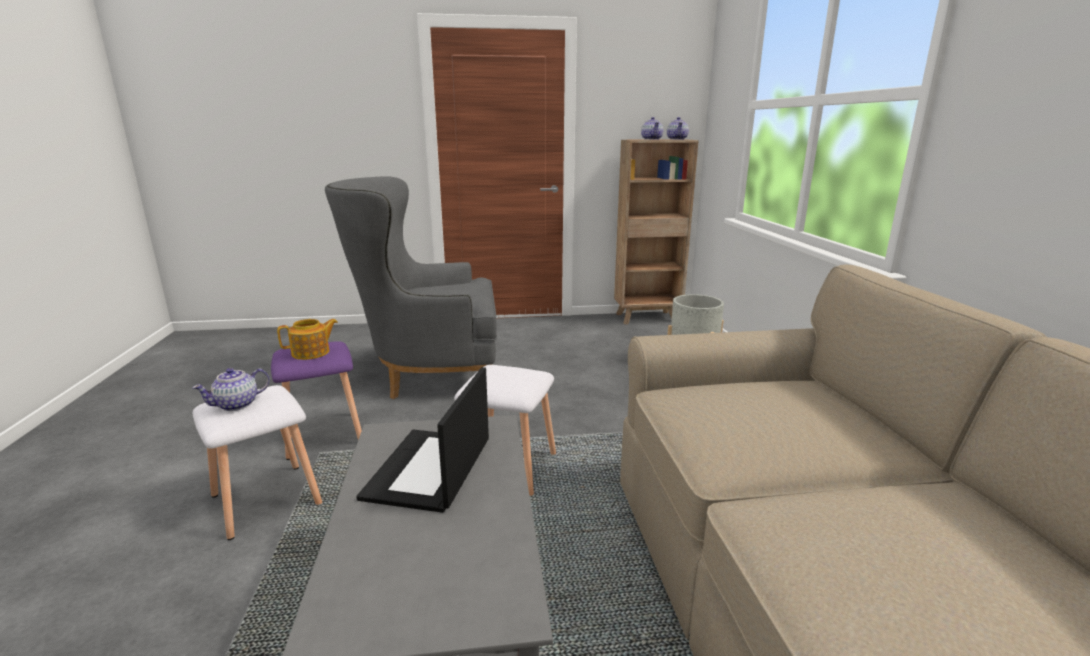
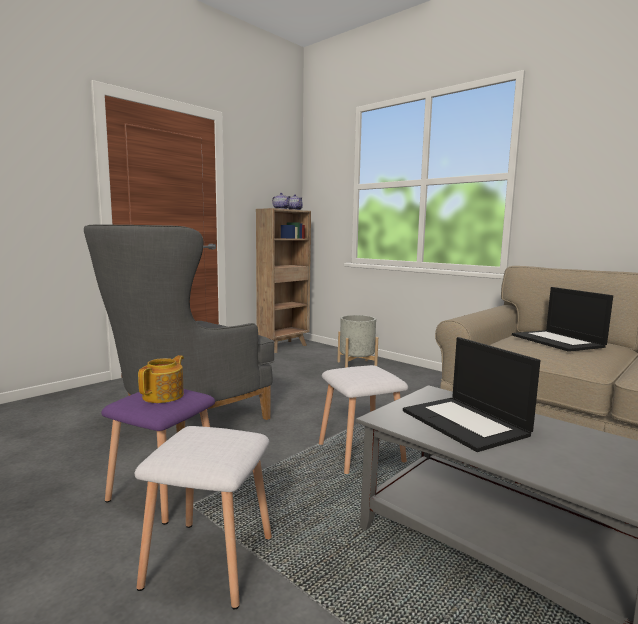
camera: 40 degrees left, 10 degrees down
teapot [192,368,270,411] -> none
none -> laptop [512,287,613,352]

